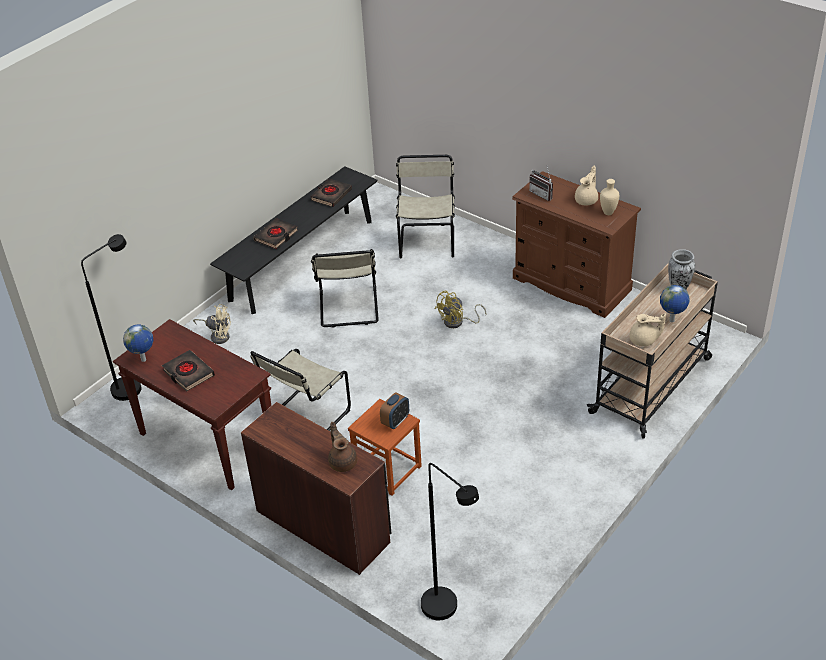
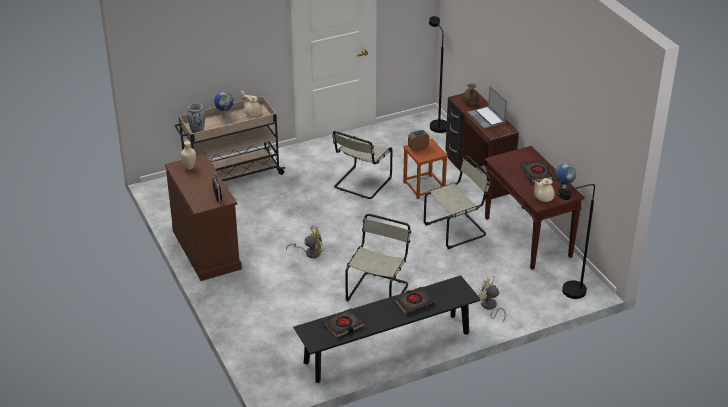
camera: 155 degrees left, 5 degrees down
beige chair [396,155,455,258] -> beige chair moved to [332,131,392,199]
beige teapot [575,166,598,205] -> beige teapot moved to [534,178,555,202]
none -> laptop [467,86,507,129]

